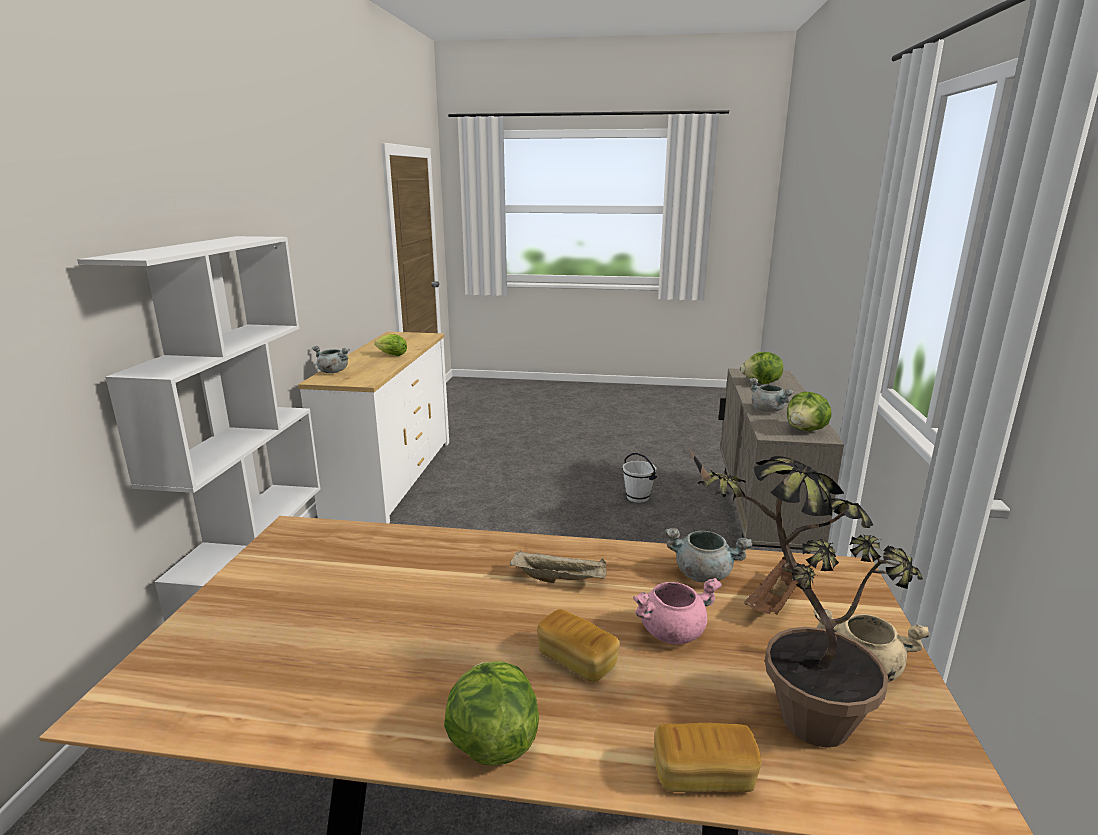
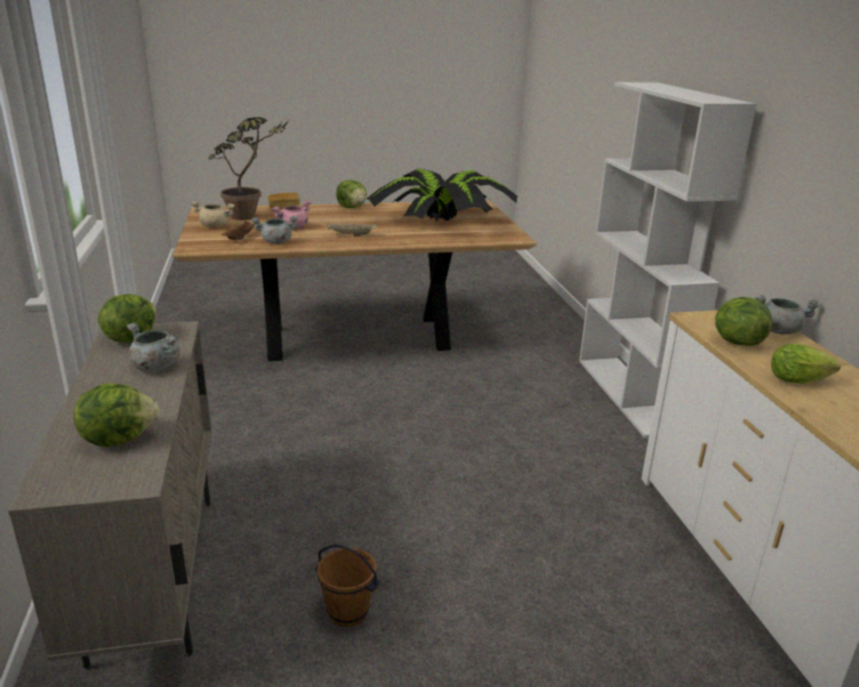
camera: 160 degrees right, 5 degrees up
bread [537,609,620,682] -> none
white bucket [622,453,657,503] -> brown bucket [315,544,380,627]
none -> potted plant [366,168,517,221]
none -> lettuce [715,297,772,346]

